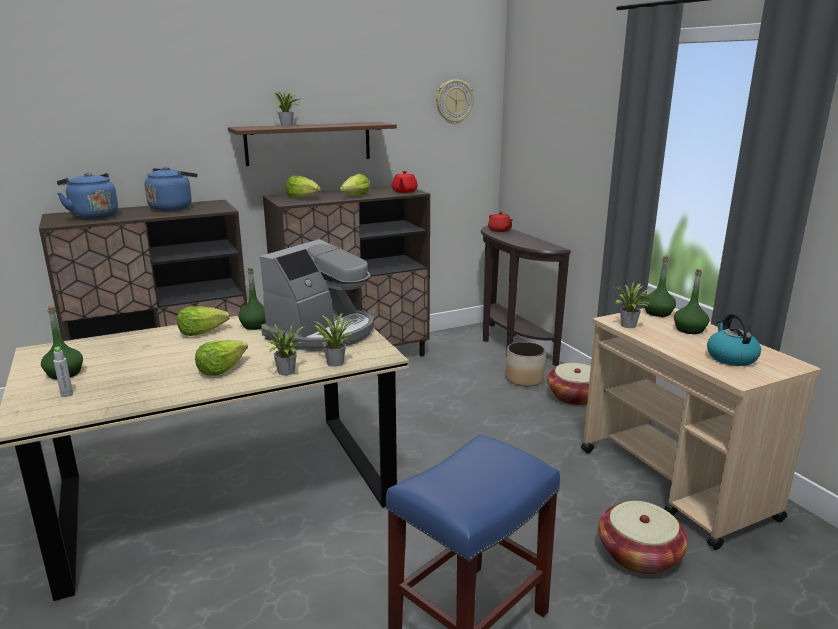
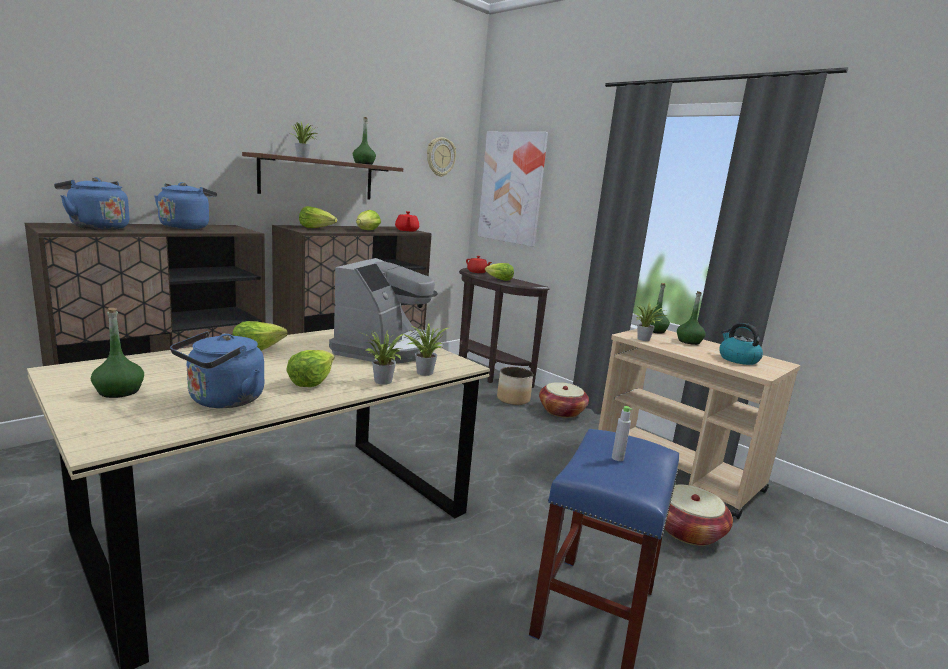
camera: 20 degrees left, 5 degrees down
grey bottle [53,347,73,397] -> grey bottle moved to [612,406,632,461]
green bottle [238,268,266,330] -> green bottle moved to [353,117,376,165]
none -> blue kettle [170,331,264,408]
none -> picture [477,132,548,247]
none -> lettuce [485,263,514,281]

